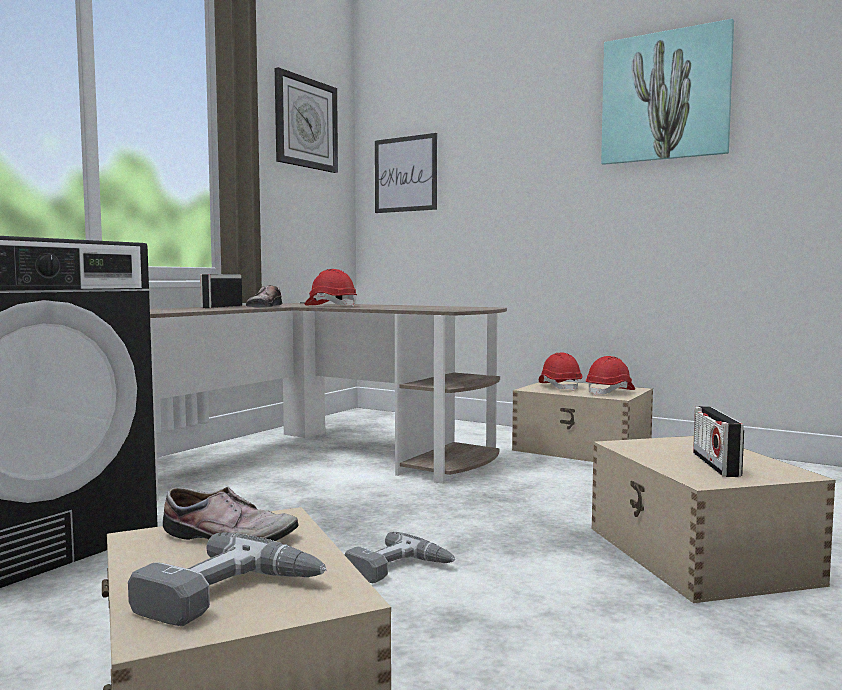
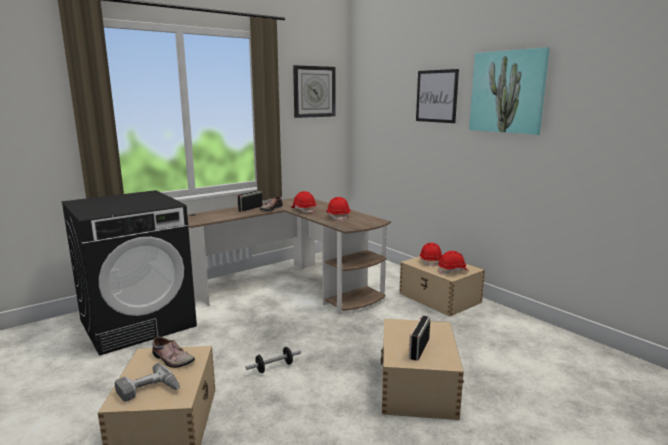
camera: 20 degrees right, 10 degrees up
power drill [344,532,455,583] -> dumbbell [246,347,301,373]
picture [375,133,437,213] -> picture moved to [416,69,459,123]
none -> red hard hat [327,197,350,221]

